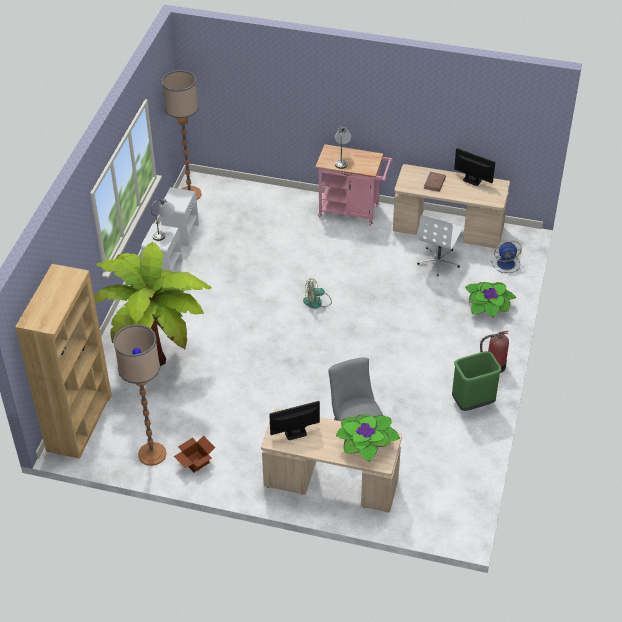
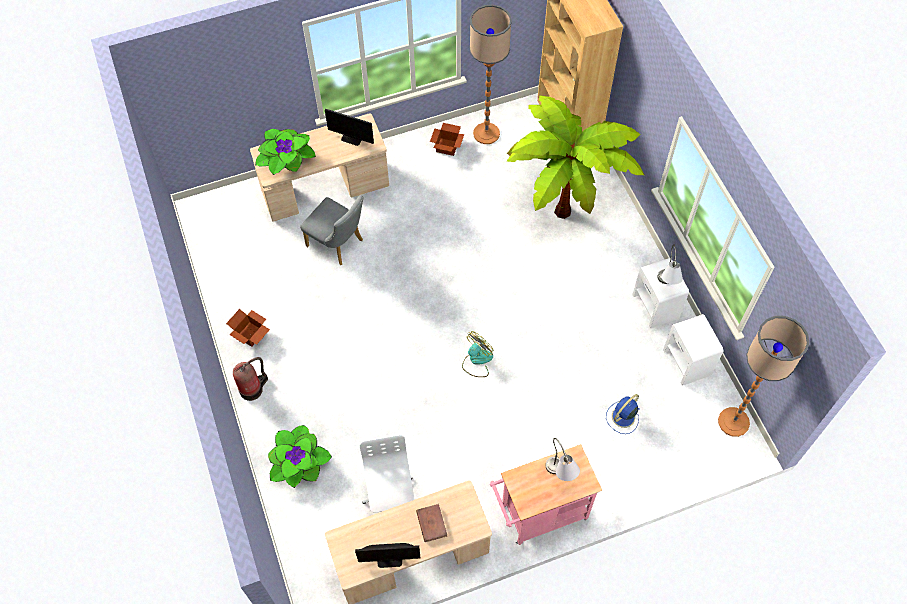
camera: 145 degrees right, 15 degrees up
monitor [269,401,320,440] -> monitor turned 75 degrees clockwise [325,109,374,146]
green trash can [452,351,501,411] -> cardboard box [226,309,270,347]
blue fan [491,240,522,273] -> blue fan moved to [606,394,641,434]

